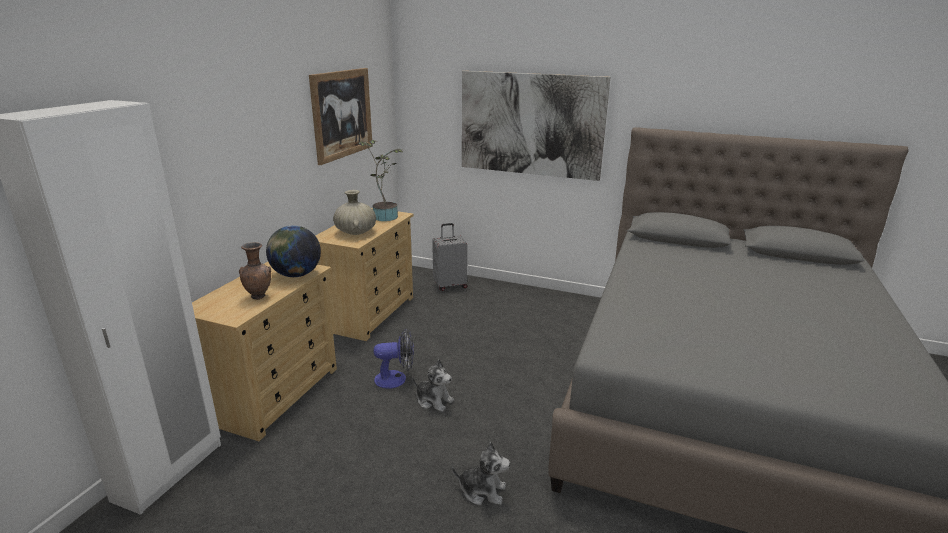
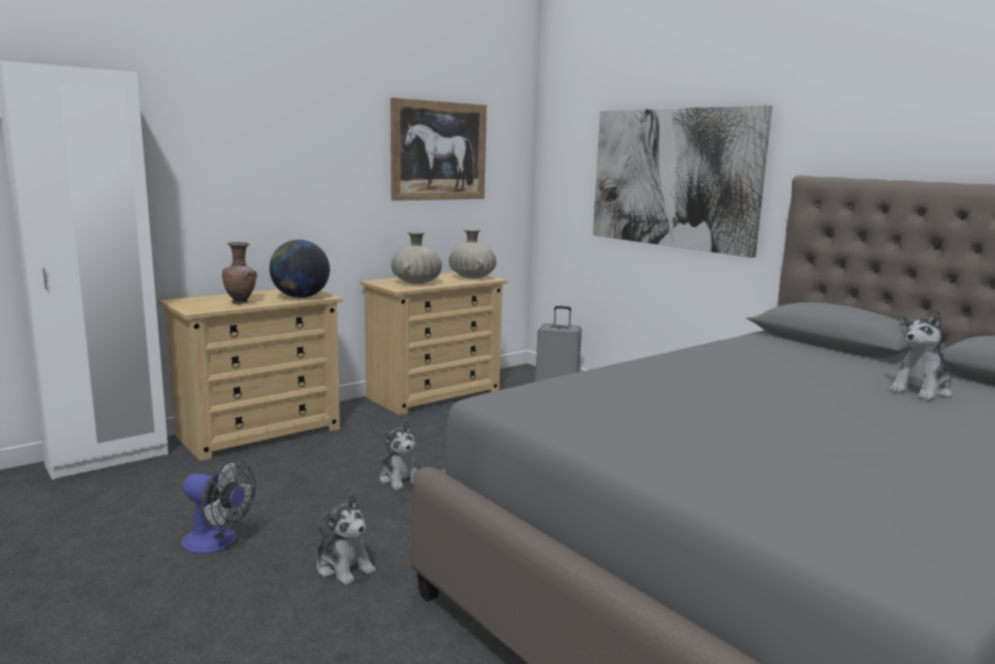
camera: 30 degrees right, 10 degrees down
potted plant [359,140,403,221] -> beige vase [449,229,496,279]
fan [374,328,414,389] -> fan moved to [182,460,256,554]
none -> plush toy [889,309,953,400]

